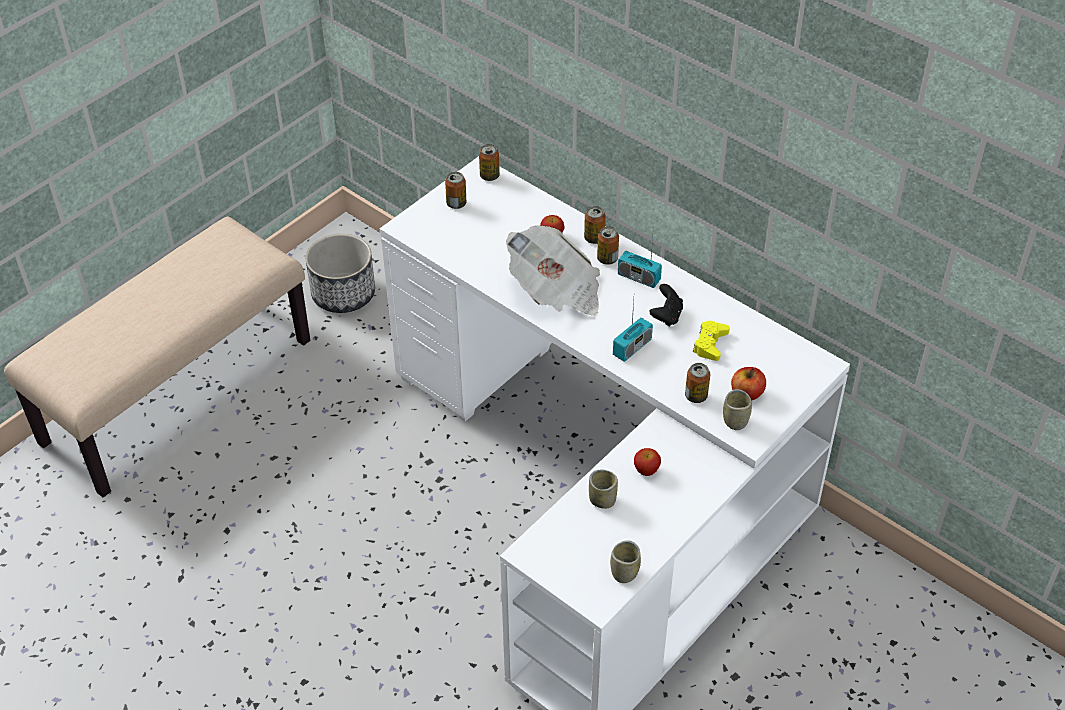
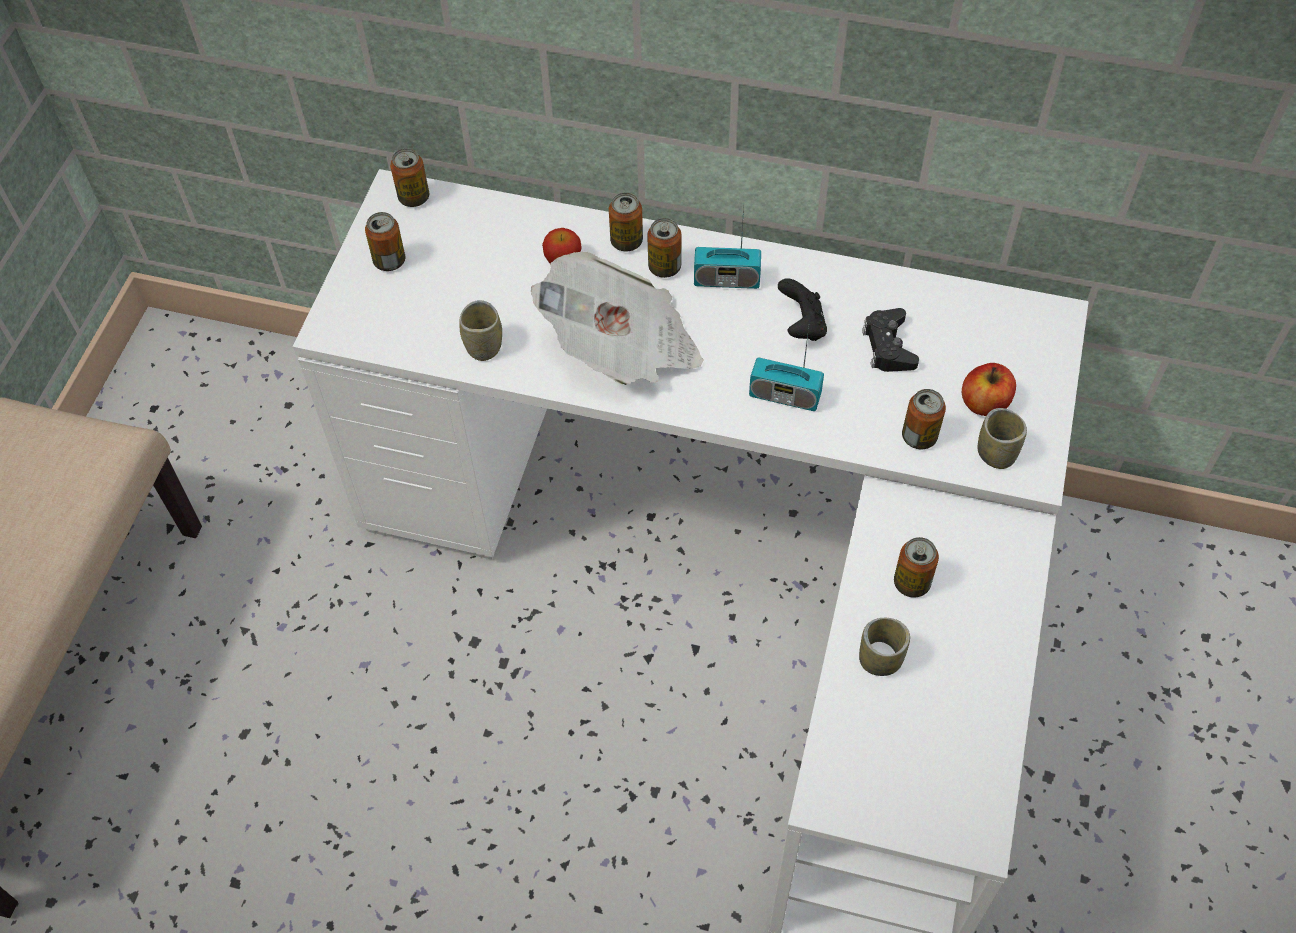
camera: 25 degrees left, 10 degrees up
planter [305,234,375,313] -> none
cup [610,541,641,583] -> cup moved to [459,300,502,361]
radio [613,301,653,362] -> radio turned 90 degrees clockwise [749,327,824,411]
apple [634,448,661,476] -> can [894,537,939,597]
yellow game controller [693,321,730,361] -> black game controller [862,308,919,372]

